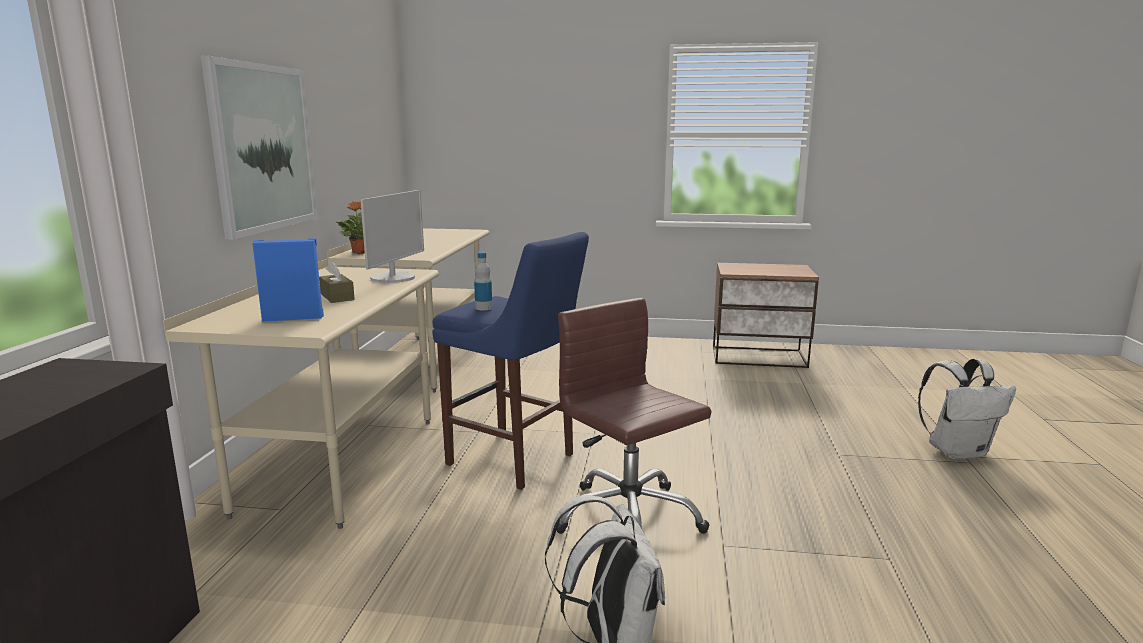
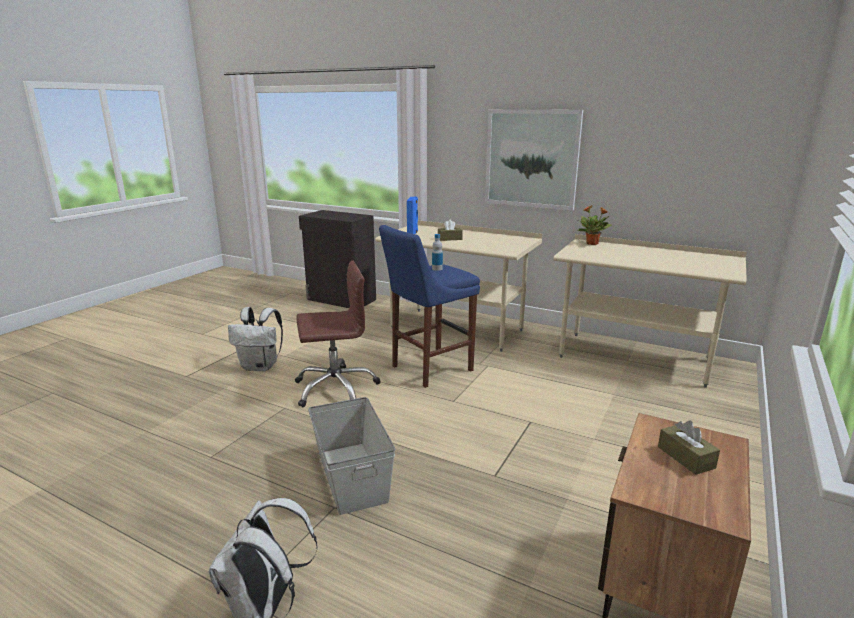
camera: 110 degrees right, 5 degrees up
monitor [360,190,424,283] -> none
none -> grey storage box [308,397,395,515]
none -> brown tissue box [658,420,720,475]

